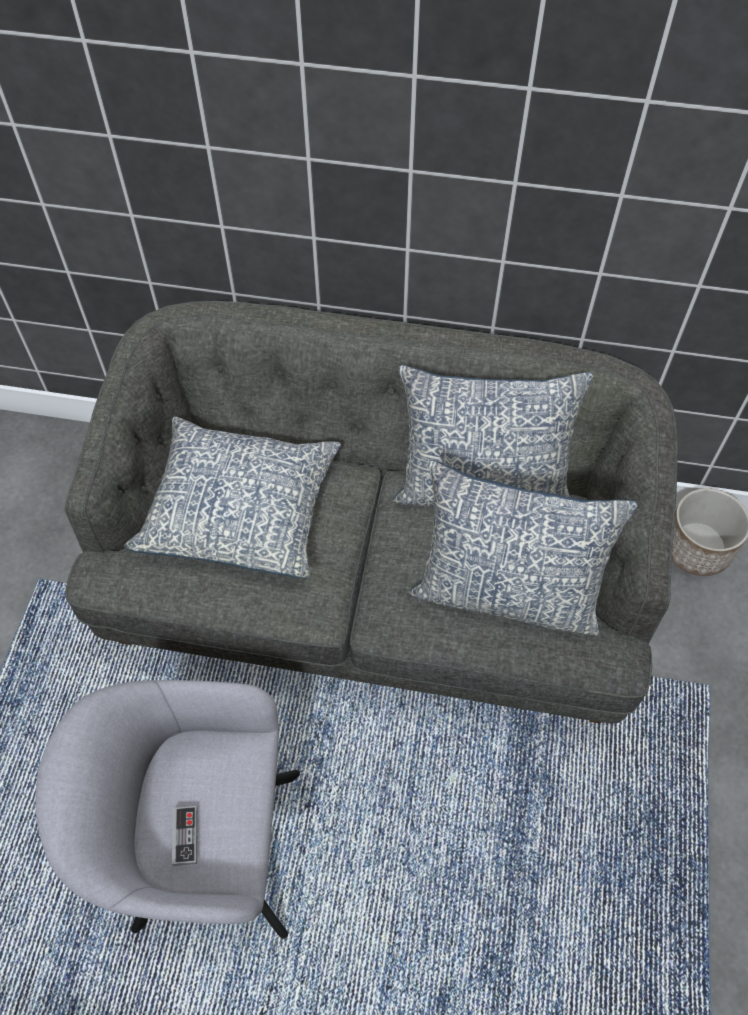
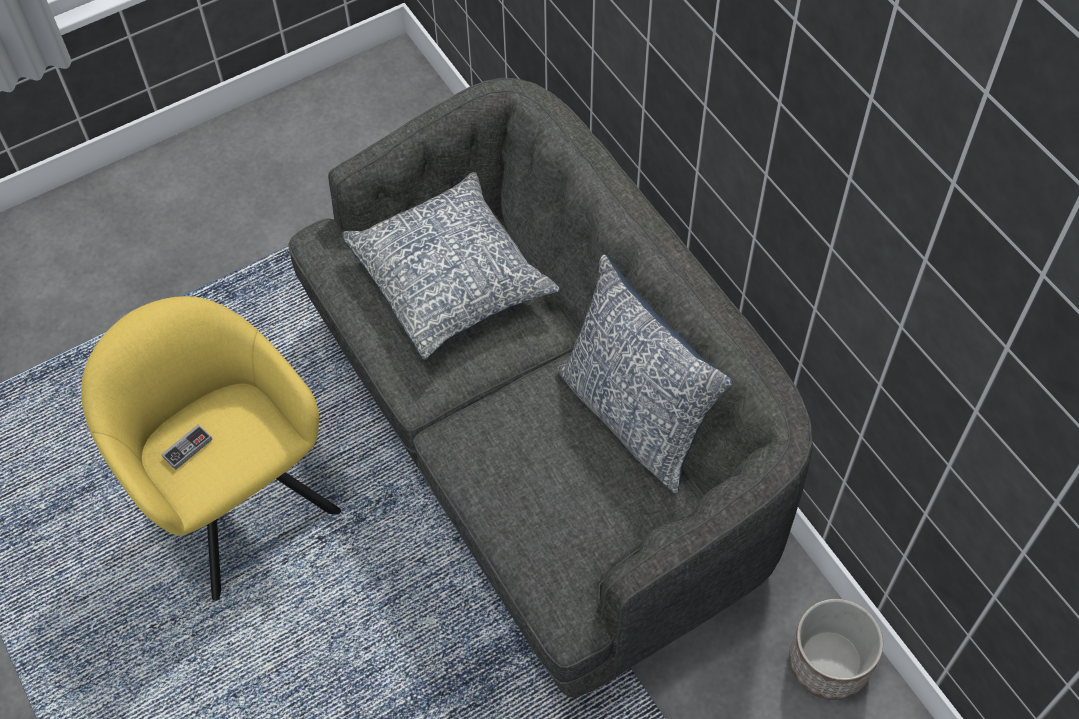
camera: 50 degrees right, 0 degrees up
grey armchair [35,680,300,939] -> yellow armchair [81,296,341,601]
pillow [409,460,638,636] -> none

